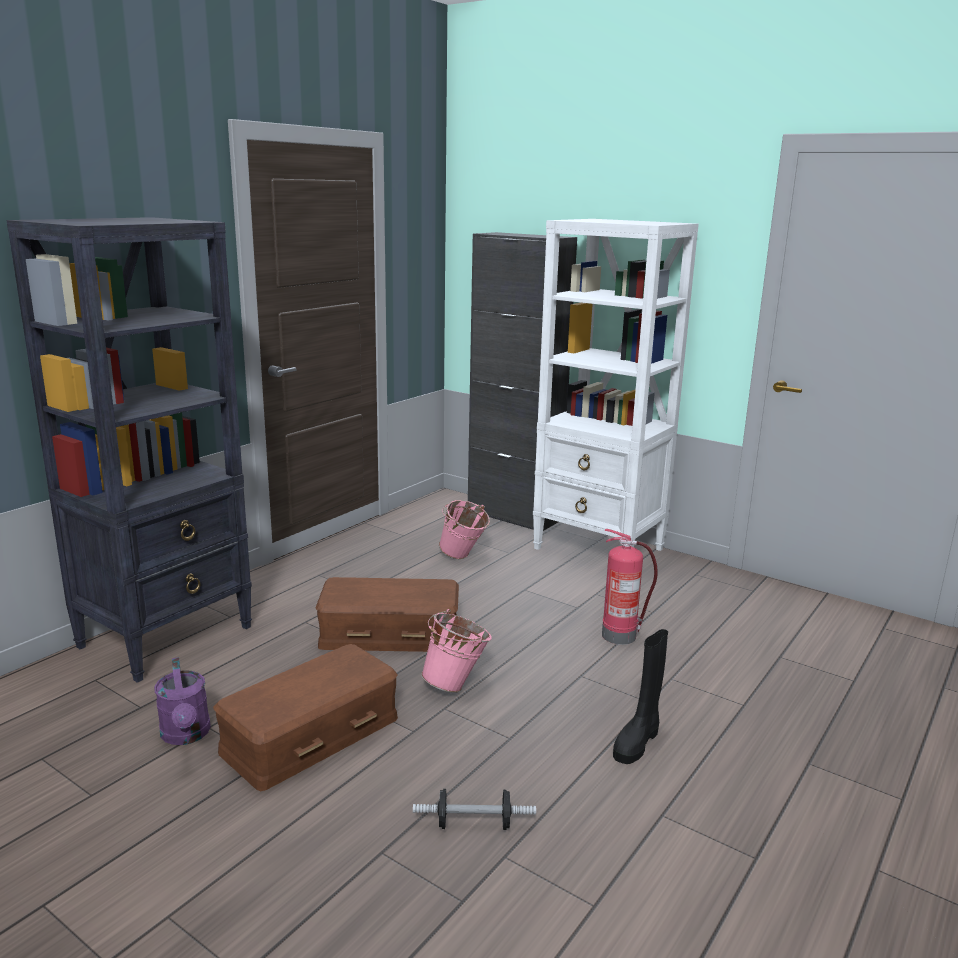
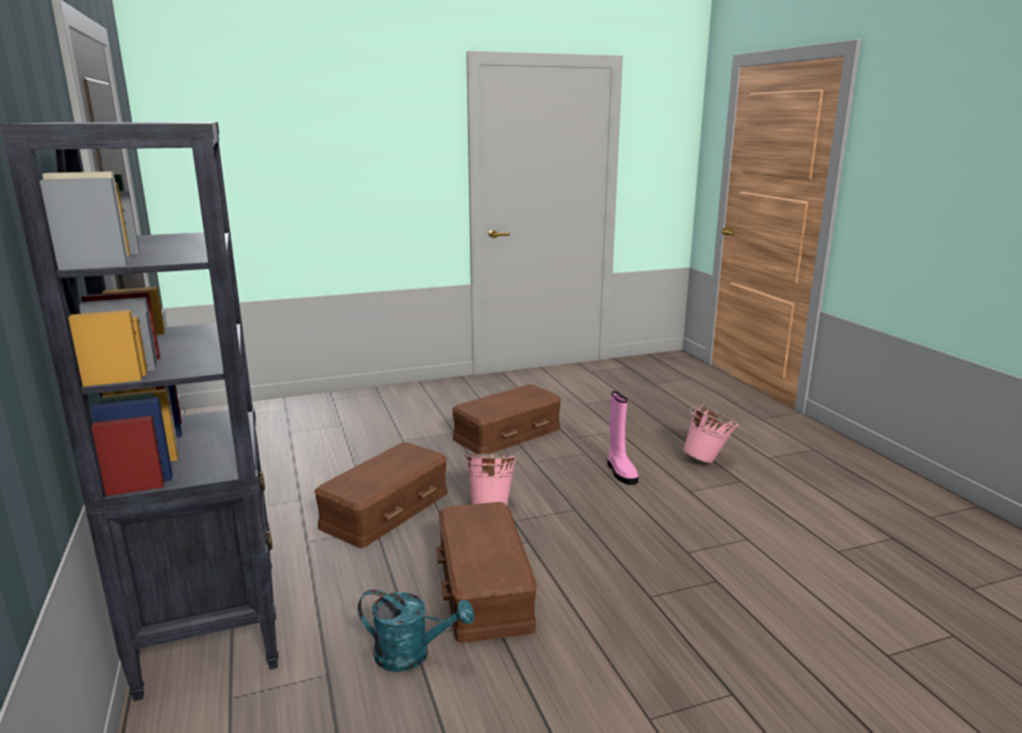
camera: 55 degrees left, 0 degrees up
purple watering can [154,657,211,745] -> turquoise watering can [358,589,474,672]
dumbbell [413,789,536,830] -> none
pink bucket [439,500,490,559] -> pink bucket moved to [683,404,738,464]
black cabinet [468,232,577,531] -> none
white bookcase [533,219,699,551] -> none
fire extinguisher [602,529,658,645] -> brown storage box [452,384,561,454]
black boot [613,629,668,764] -> pink boot [607,391,639,485]

